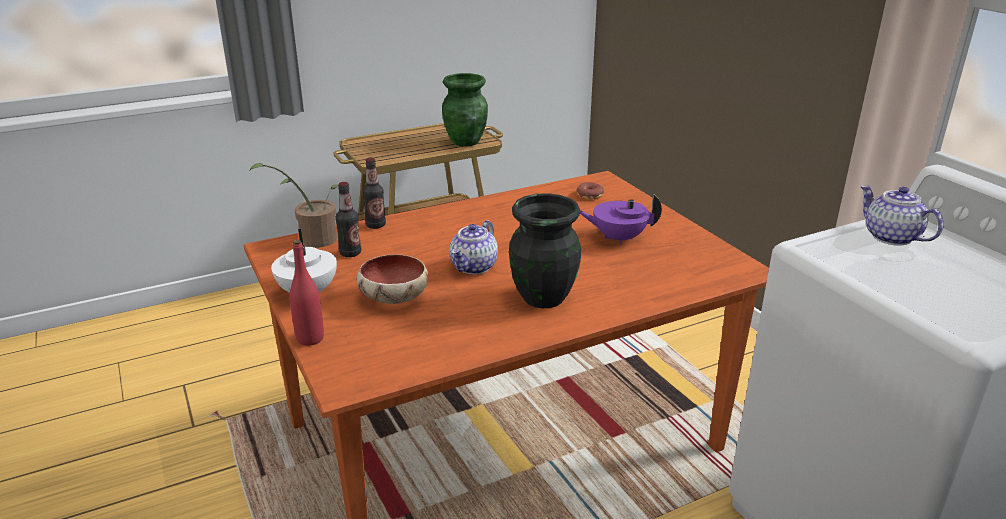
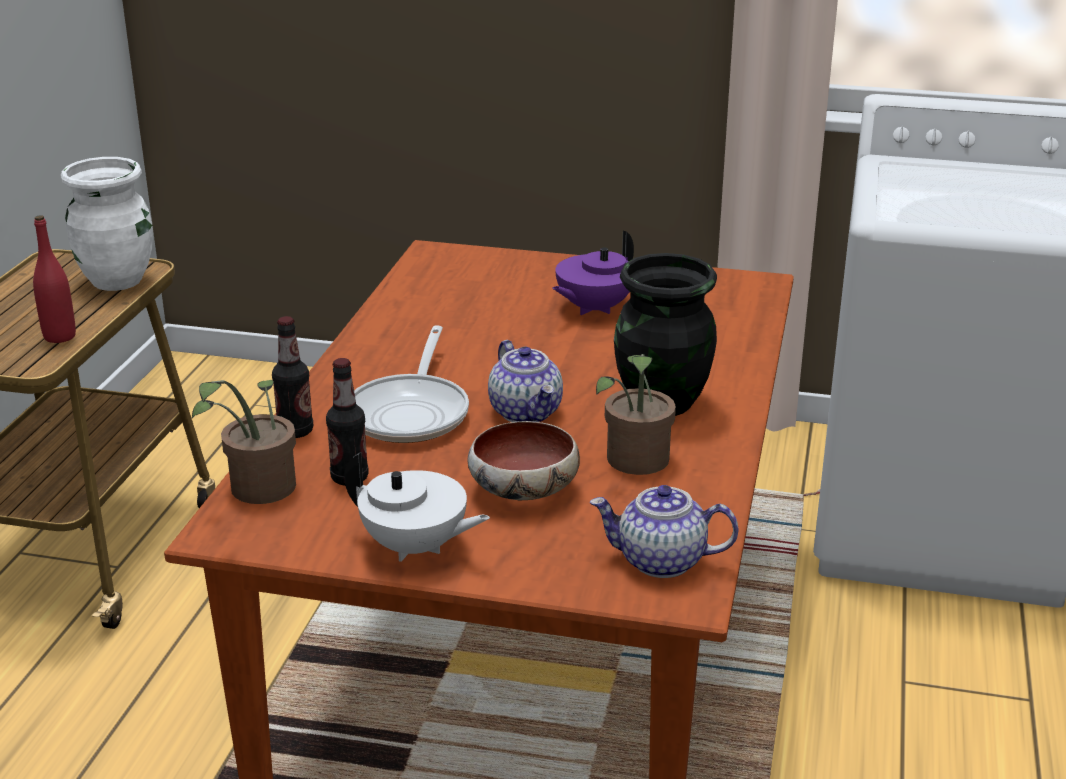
camera: 50 degrees left, 0 degrees up
red bottle [290,240,324,346] -> red bottle moved to [33,215,76,343]
green vase [442,73,488,147] -> white vase [61,157,153,291]
donut [577,182,604,200] -> none
teapot [860,185,944,246] -> teapot moved to [590,485,738,578]
none -> frying pan [354,325,469,443]
none -> potted plant [596,354,676,475]

